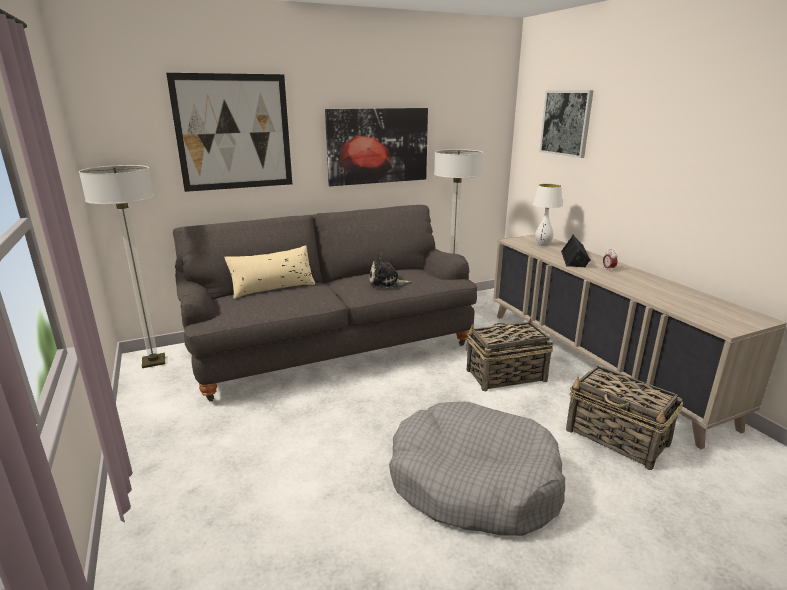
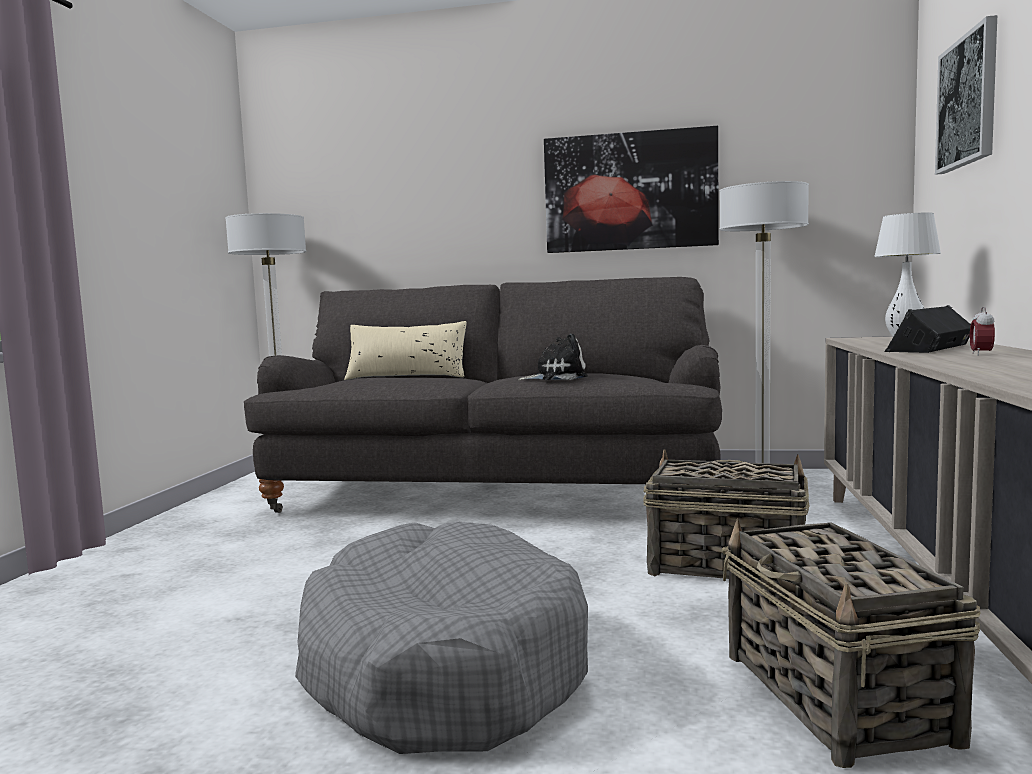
camera: 35 degrees right, 15 degrees down
picture [166,73,292,192] -> none
plush toy [370,254,411,288] -> plush toy turned 135 degrees clockwise [518,333,588,380]

